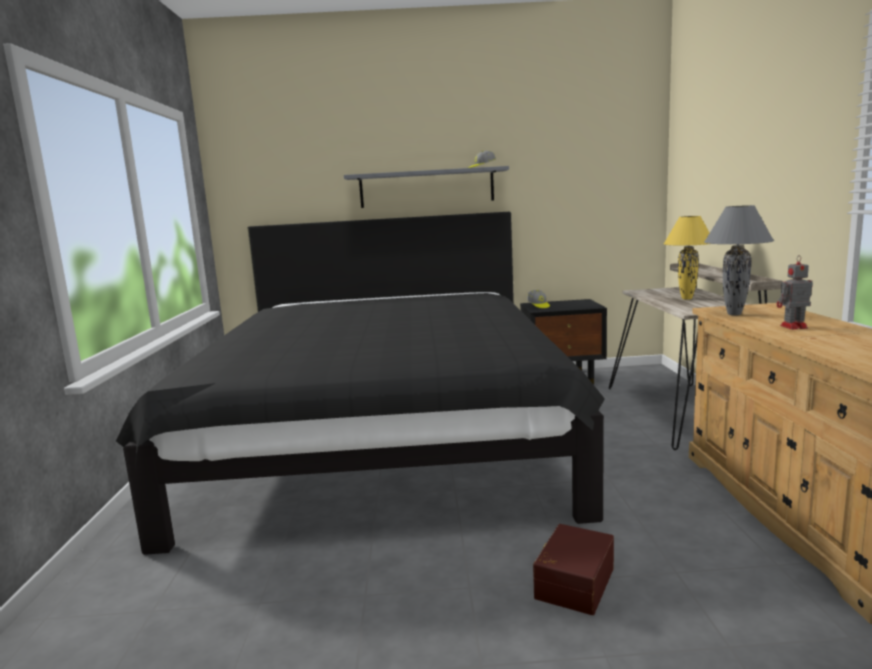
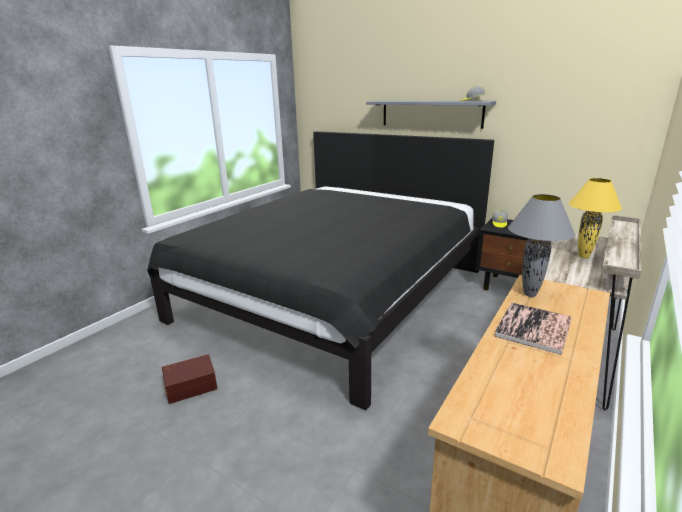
camera: 35 degrees right, 10 degrees up
brown storage box [533,524,614,615] -> brown storage box moved to [162,354,217,404]
toy robot [777,255,813,330] -> book [494,302,572,355]

